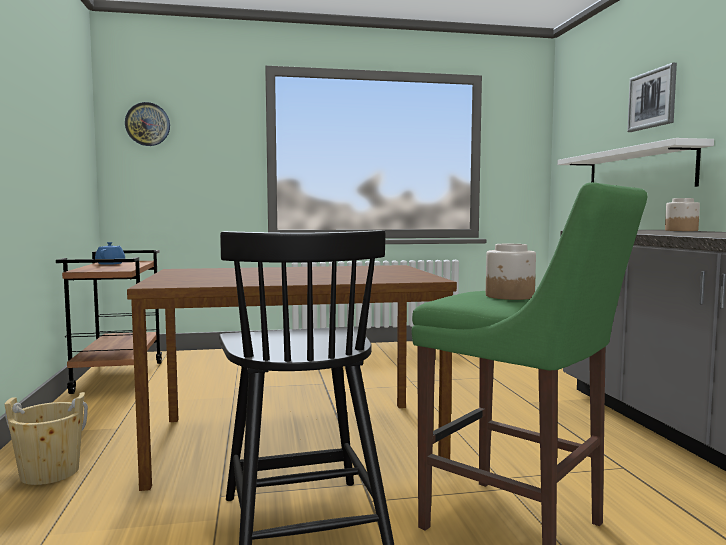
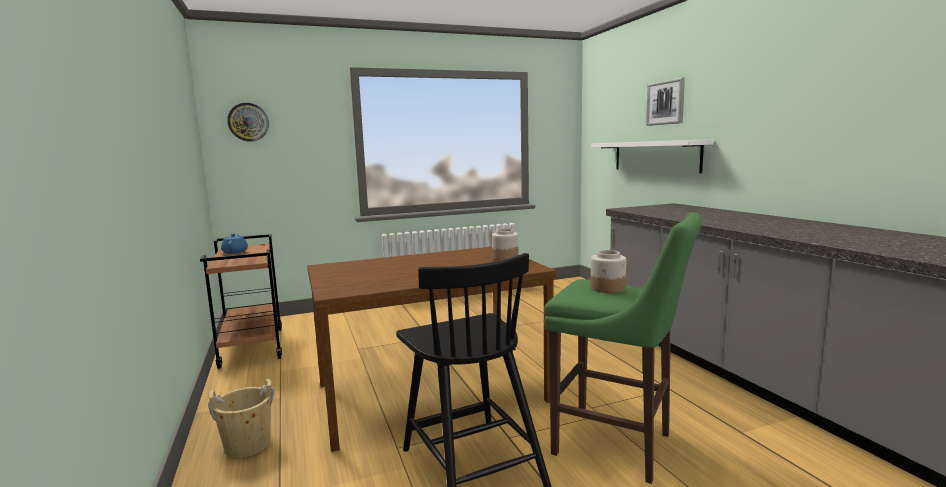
camera: 10 degrees left, 5 degrees up
jar [665,198,700,231] -> jar moved to [492,229,519,261]

